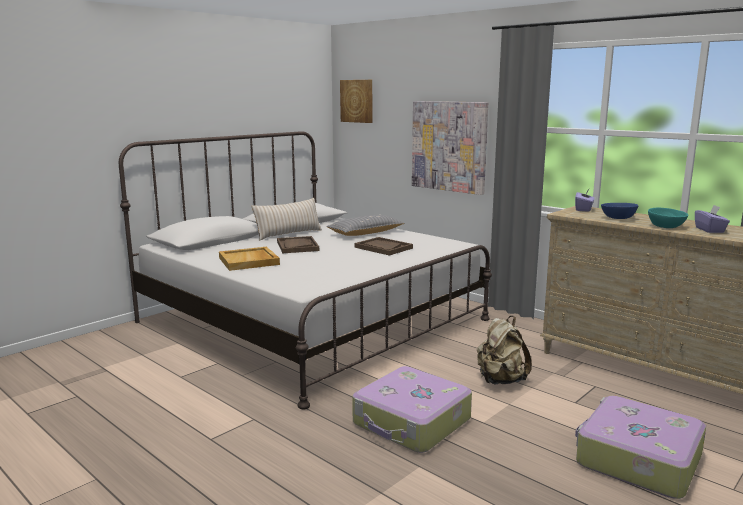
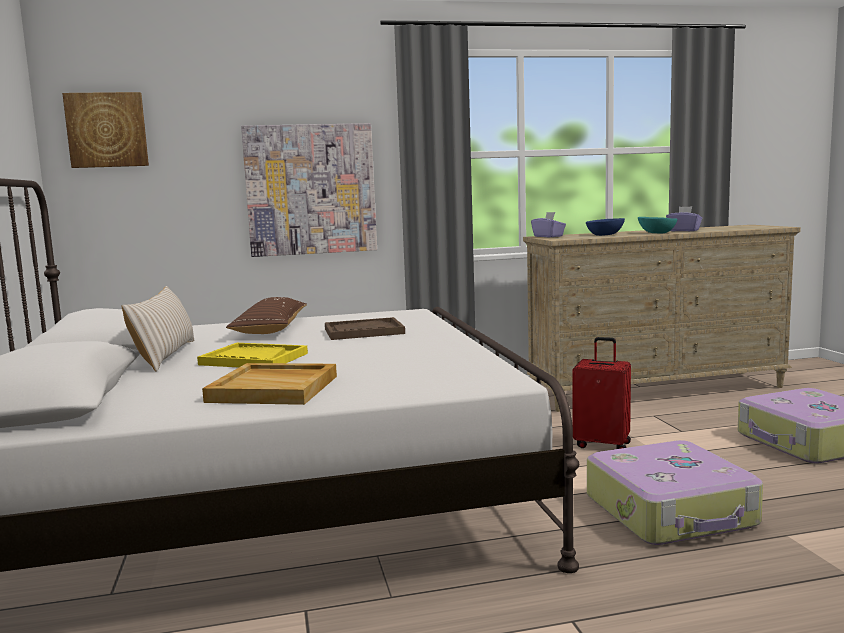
camera: 55 degrees left, 5 degrees down
brown tray [277,236,319,253] -> yellow tray [197,343,308,368]
grey pillow [326,215,405,236] -> brown pillow [226,297,307,334]
beige backpack [477,316,532,385] -> red suitcase [572,337,631,449]

